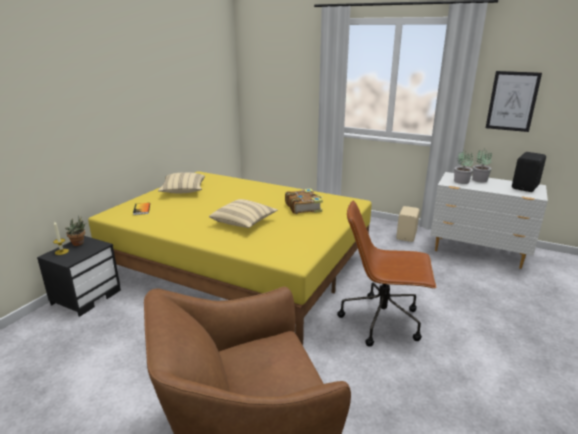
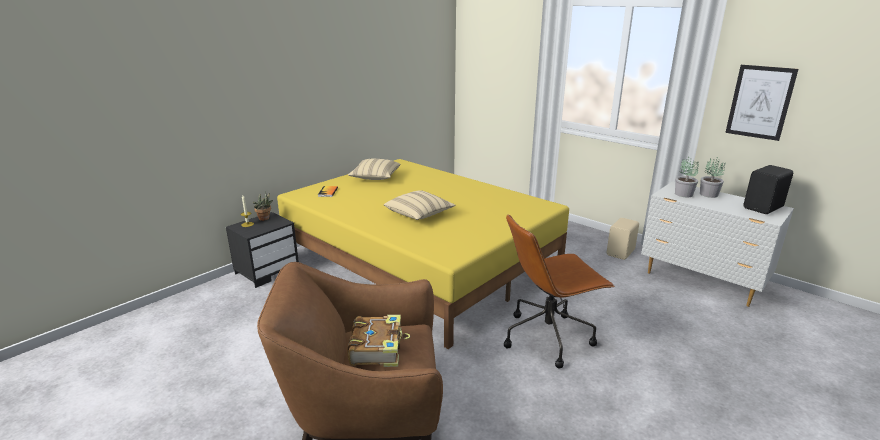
camera: 15 degrees right, 0 degrees up
book [285,189,323,214] -> book moved to [347,315,410,367]
brown office chair [337,200,436,347] -> brown office chair turned 45 degrees counterclockwise [504,214,615,368]

